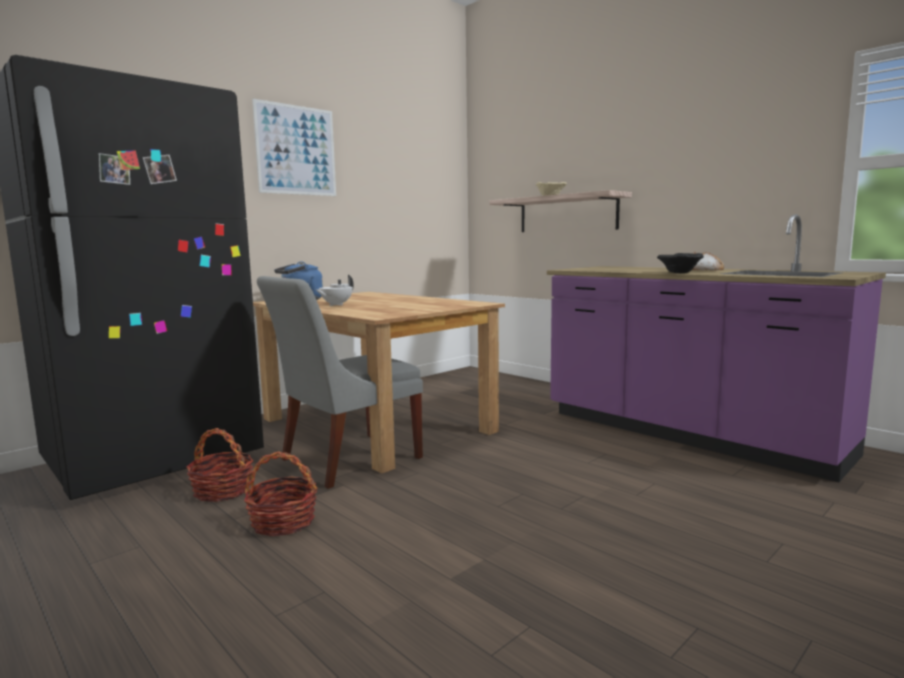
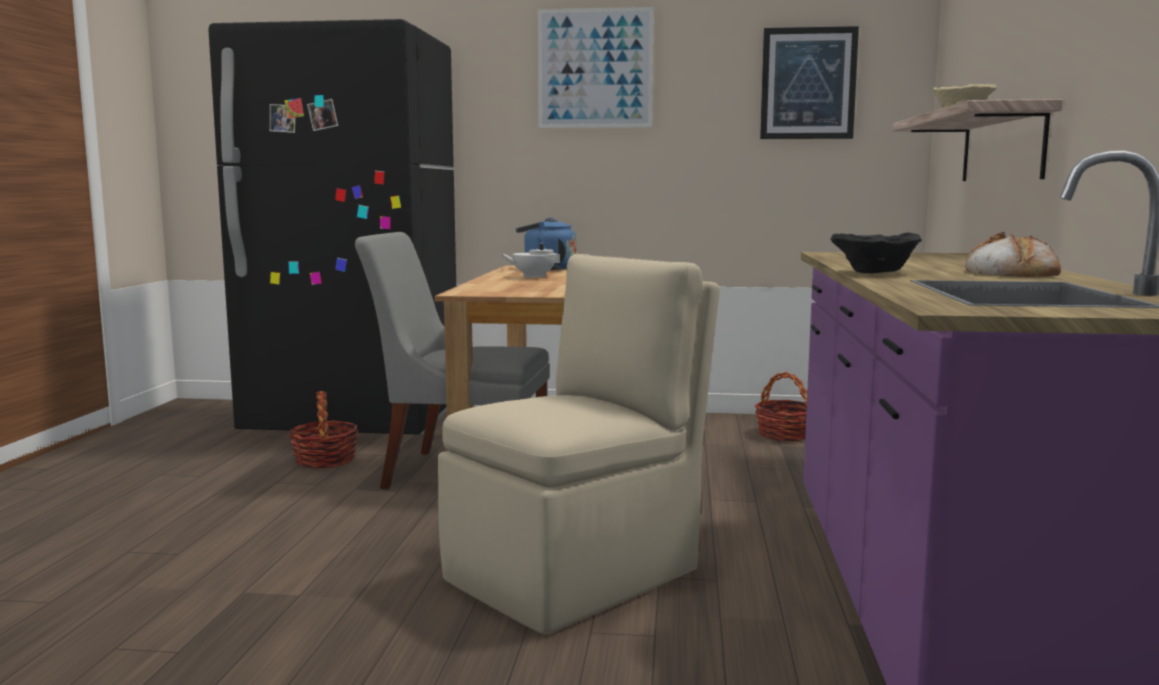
camera: 50 degrees right, 0 degrees up
basket [244,451,318,536] -> basket moved to [755,372,807,442]
none -> beige chair [438,254,720,635]
none -> picture [760,26,859,139]

